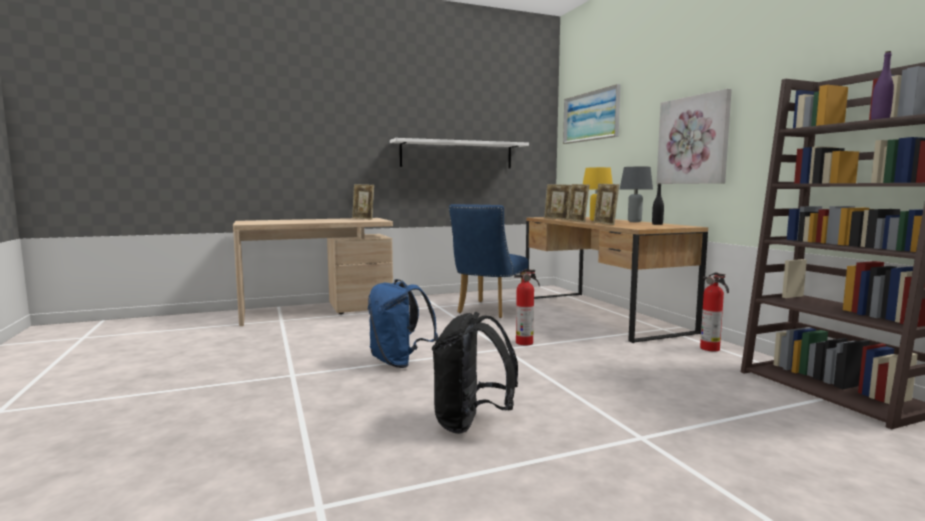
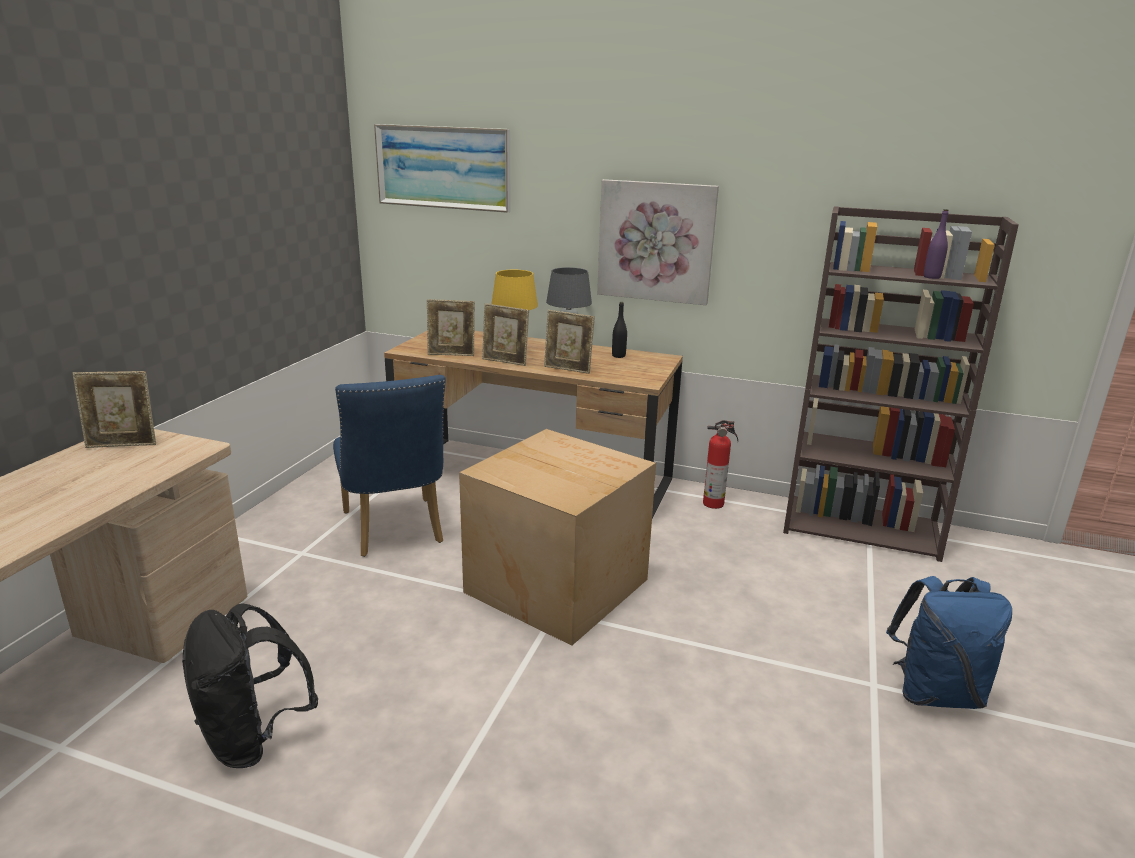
camera: 50 degrees left, 15 degrees up
blue backpack [368,279,438,368] -> blue backpack moved to [886,576,1012,709]
white shelf [390,138,529,168] -> none
black backpack [432,312,518,434] -> black backpack moved to [182,603,318,768]
fire extinguisher [514,269,540,345] -> cardboard box [459,429,656,646]

